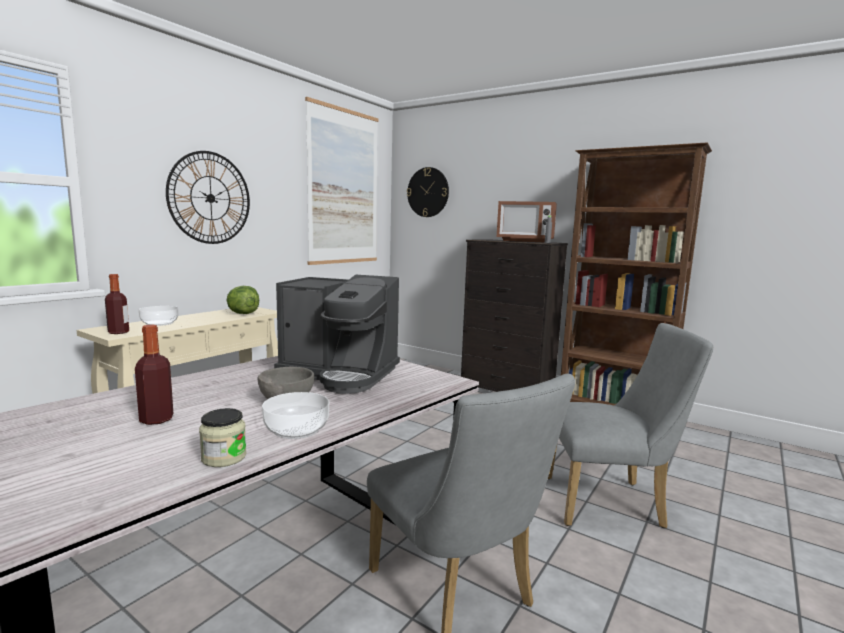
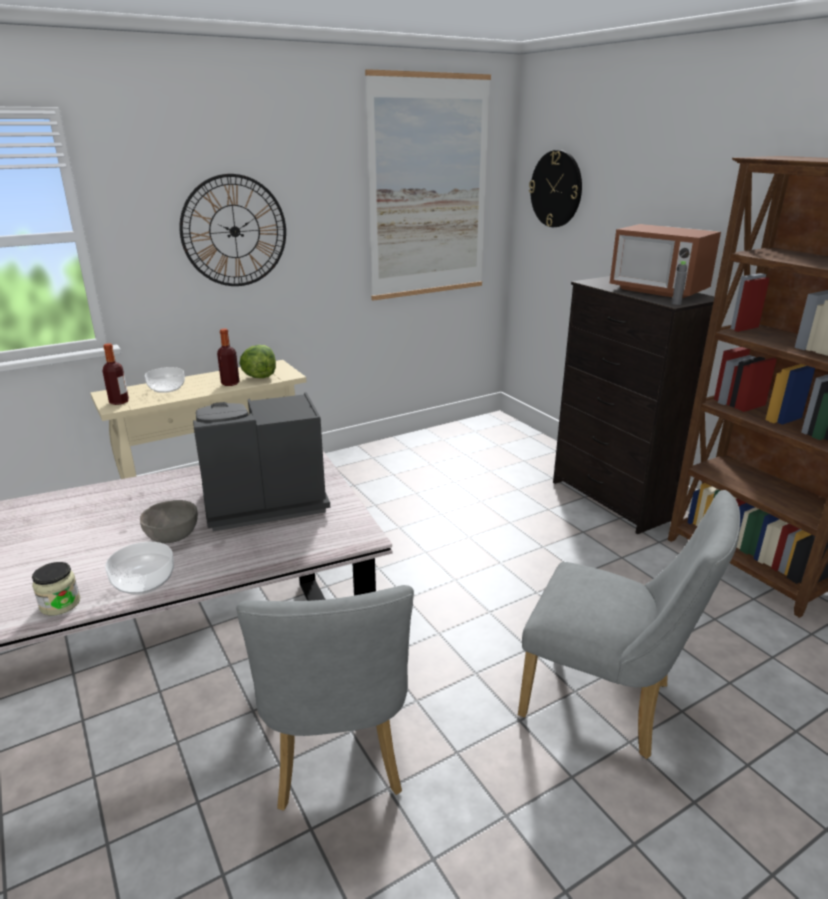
camera: 25 degrees right, 15 degrees up
bottle [135,325,174,425] -> bottle moved to [217,328,239,386]
coffee machine [274,275,400,394] -> coffee machine turned 120 degrees clockwise [193,392,330,532]

